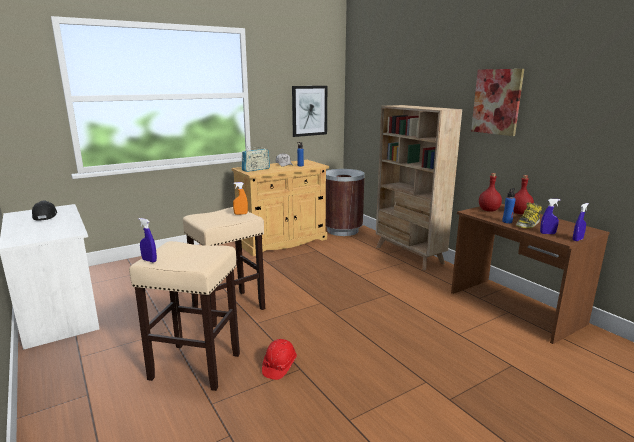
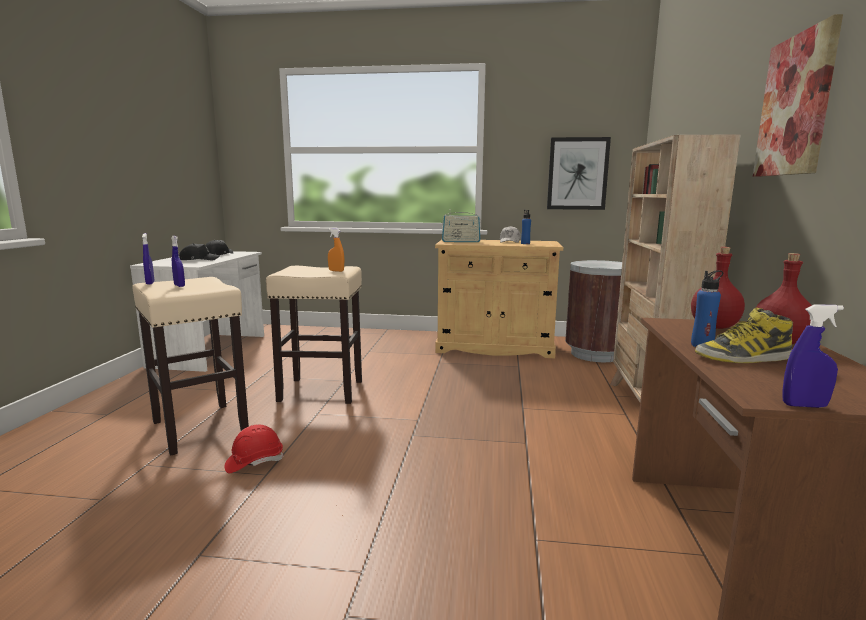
camera: 40 degrees right, 5 degrees down
blue spray bottle [540,199,560,234] -> blue spray bottle moved to [171,236,185,287]
none -> black cap [179,243,220,261]

